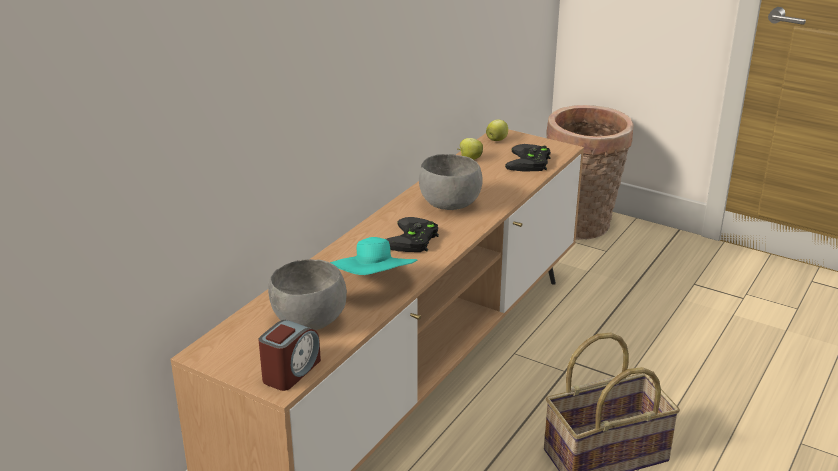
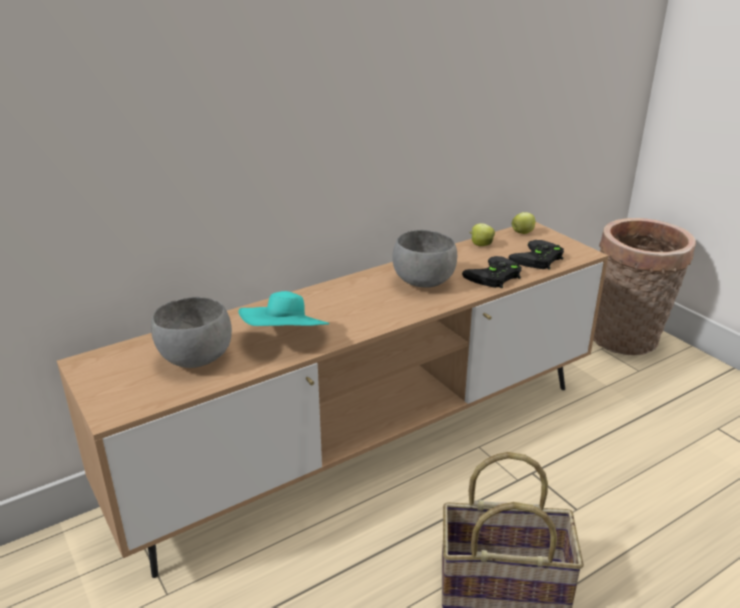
camera: 25 degrees right, 0 degrees up
alarm clock [259,320,321,391] -> none
black game controller [386,217,439,252] -> black game controller moved to [462,256,522,288]

